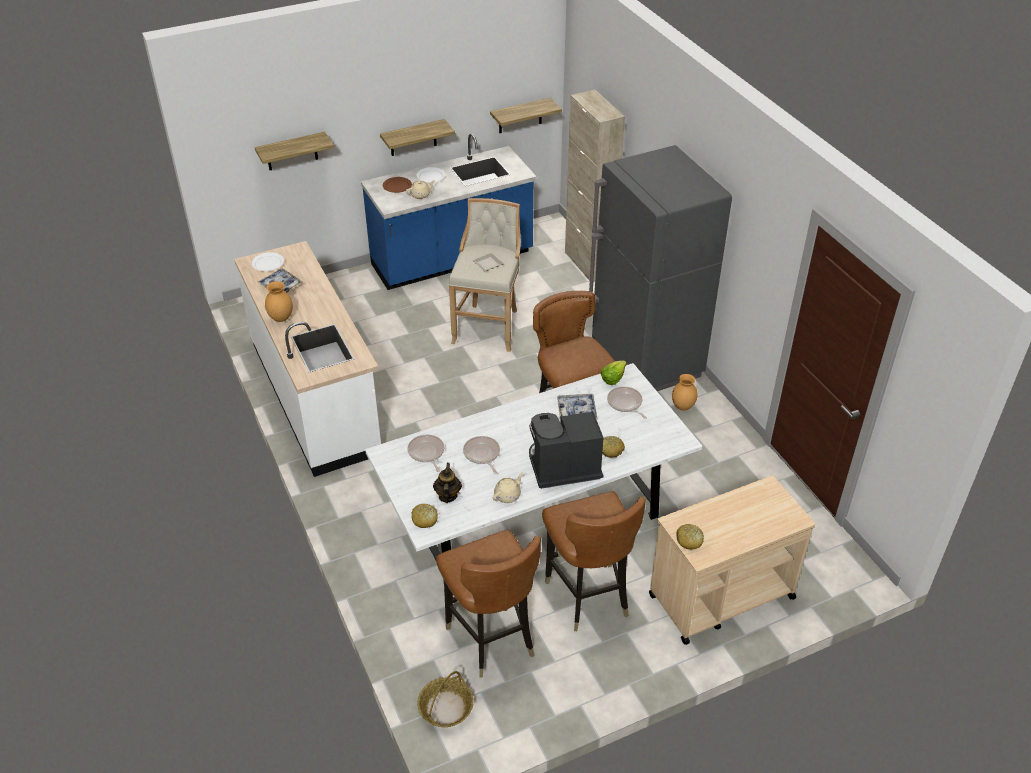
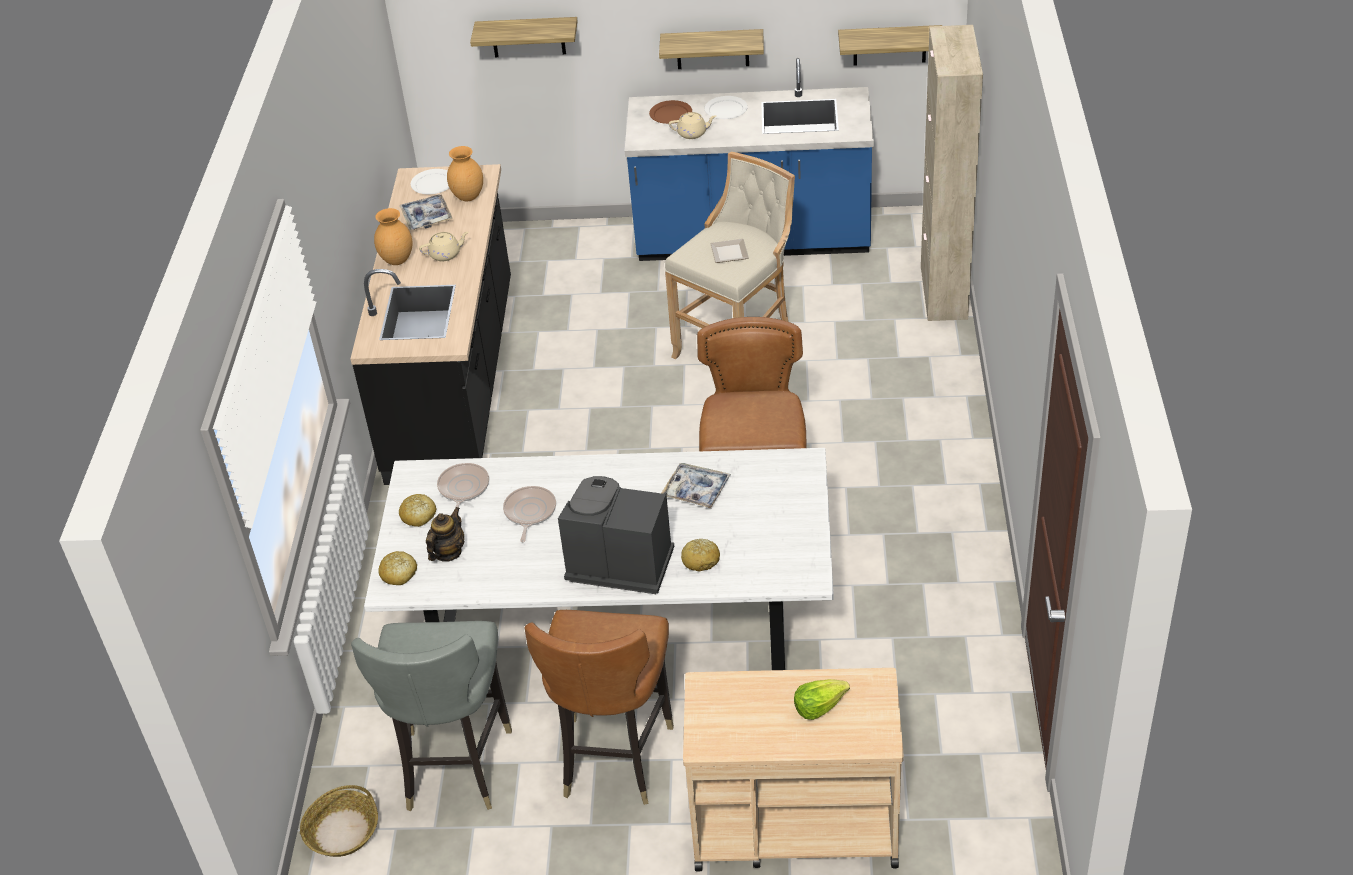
camera: 30 degrees right, 0 degrees up
white counter [234,241,381,477] -> black counter [350,164,511,485]
brown chair [436,530,541,678] -> grey chair [351,621,512,811]
beige teapot [493,473,523,503] -> beige teapot moved to [419,232,469,261]
grey fridge [589,145,732,391] -> none
lettuce [601,361,627,385] -> lettuce moved to [794,679,850,720]
frying pan [607,386,647,419] -> none
brown vase [672,374,698,411] -> brown vase moved to [447,146,483,201]
bread [676,524,704,549] -> bread moved to [399,494,437,527]

